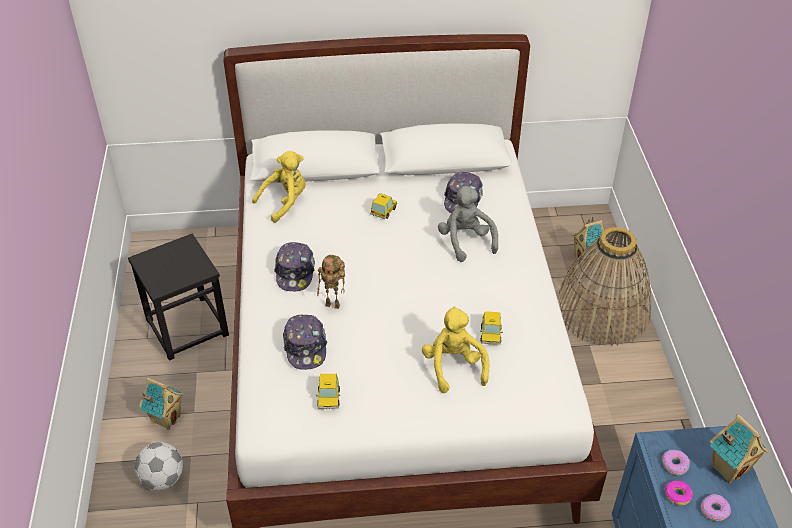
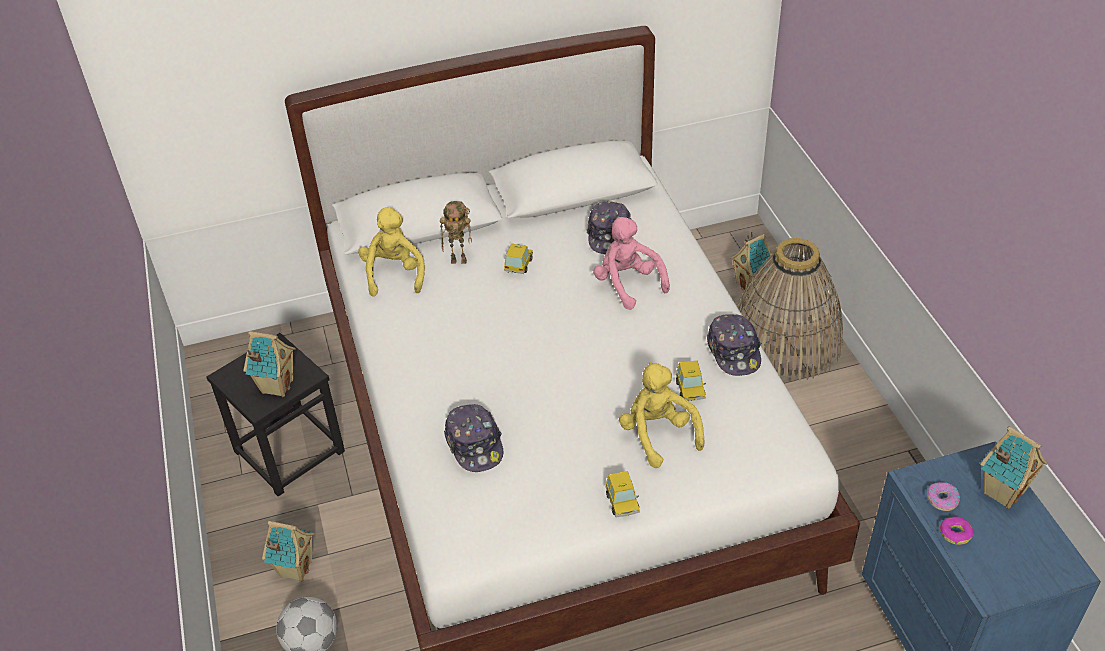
camera: 10 degrees left, 0 degrees up
yellow plush toy [252,151,306,223] -> yellow plush toy turned 45 degrees counterclockwise [358,207,425,297]
cap [274,242,315,292] -> cap moved to [707,314,761,376]
toy car [316,374,340,409] -> toy car moved to [605,471,640,517]
toy robot [317,255,345,309] -> toy robot moved to [440,201,472,264]
grey plush toy [438,186,498,262] -> pink plush toy [593,217,670,310]
donut [701,494,731,521] -> none
none -> toy house [244,331,296,397]

